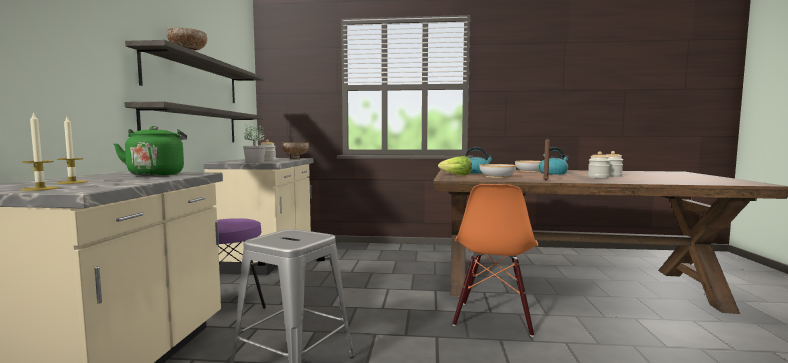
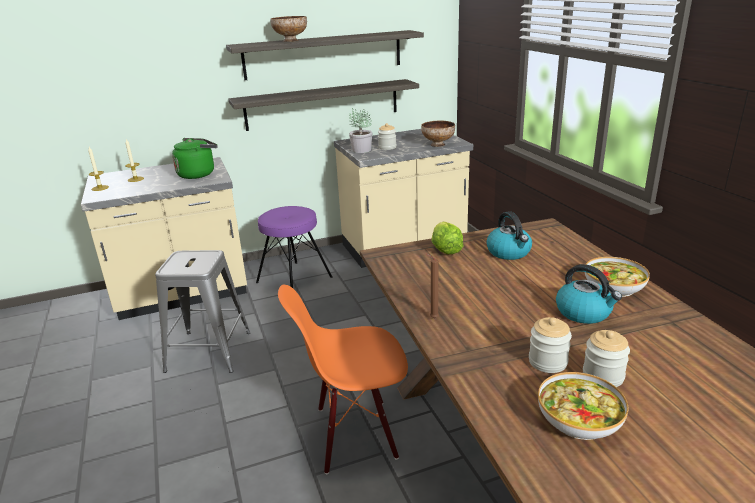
camera: 65 degrees right, 20 degrees up
bowl [479,164,516,178] -> bowl moved to [538,372,628,440]

